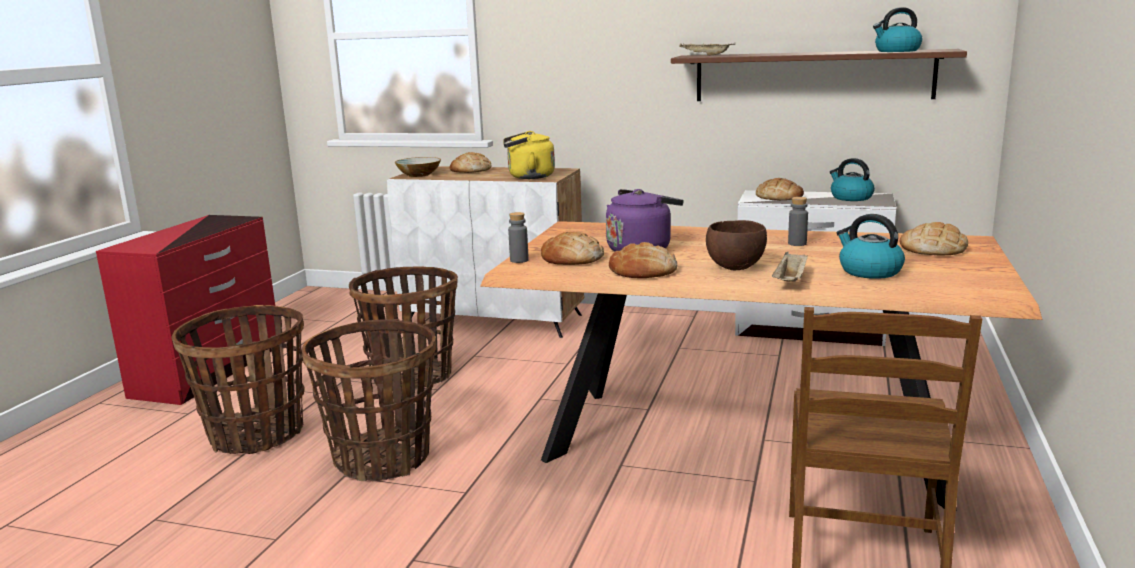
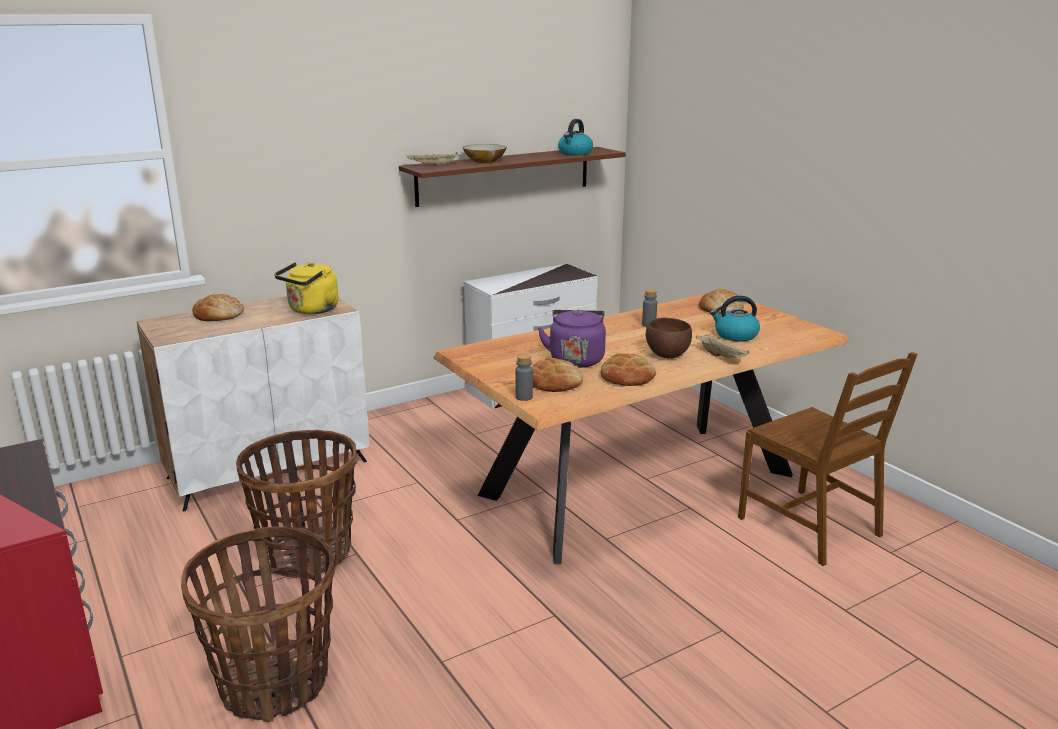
camera: 50 degrees left, 5 degrees up
basket [302,319,436,481] -> none
bowl [395,157,441,177] -> bowl moved to [463,144,507,163]
bread [756,178,804,200] -> none
kettle [830,158,875,201] -> none

